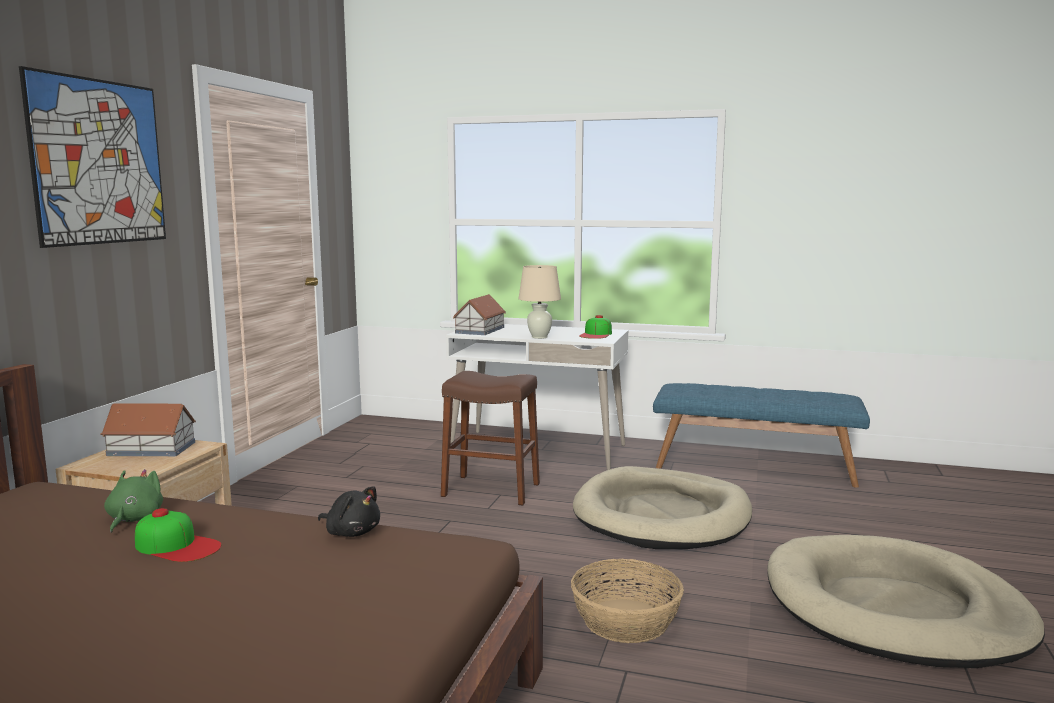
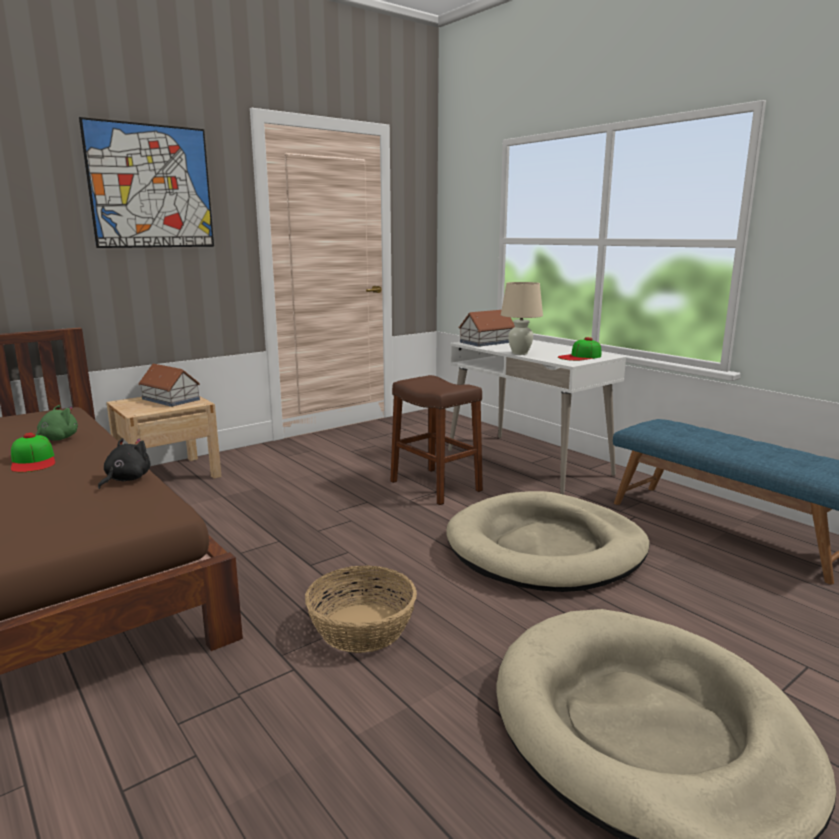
camera: 35 degrees right, 5 degrees up
black plush toy [318,486,380,537] -> black plush toy turned 135 degrees counterclockwise [98,438,151,489]

